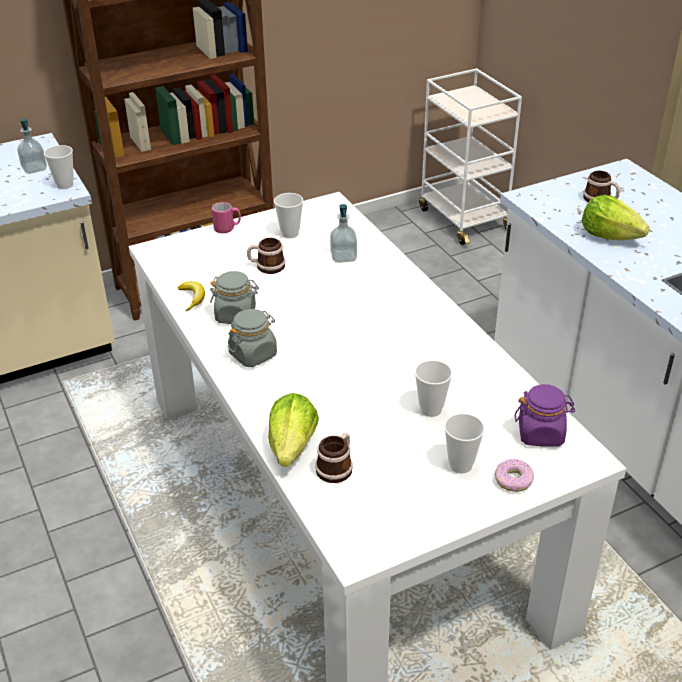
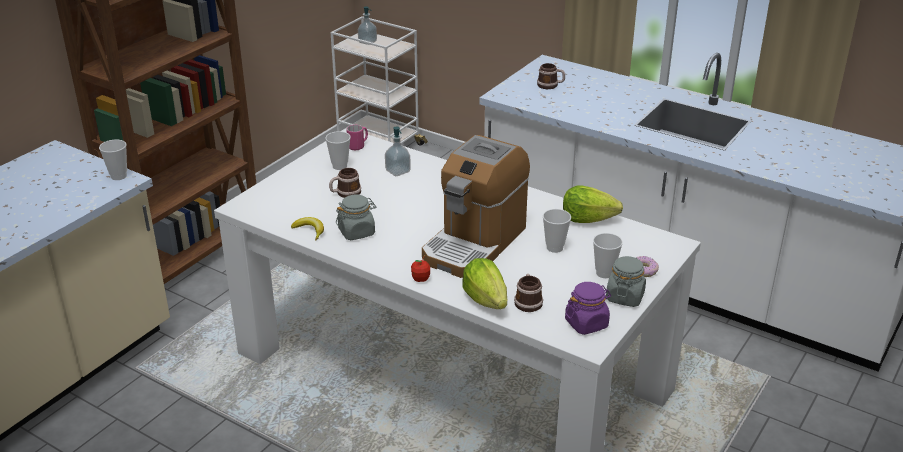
camera: 30 degrees left, 5 degrees down
soap dispenser [17,118,47,174] -> soap dispenser moved to [358,6,377,45]
pink mug [212,202,241,233] -> pink mug moved to [347,125,368,150]
grey jar [228,309,277,367] -> grey jar moved to [606,256,646,307]
purple jar [515,384,575,447] -> purple jar moved to [565,282,611,335]
lettuce [582,195,650,240] -> lettuce moved to [563,186,623,223]
none -> apple [411,255,430,282]
none -> coffee machine [422,135,530,278]

